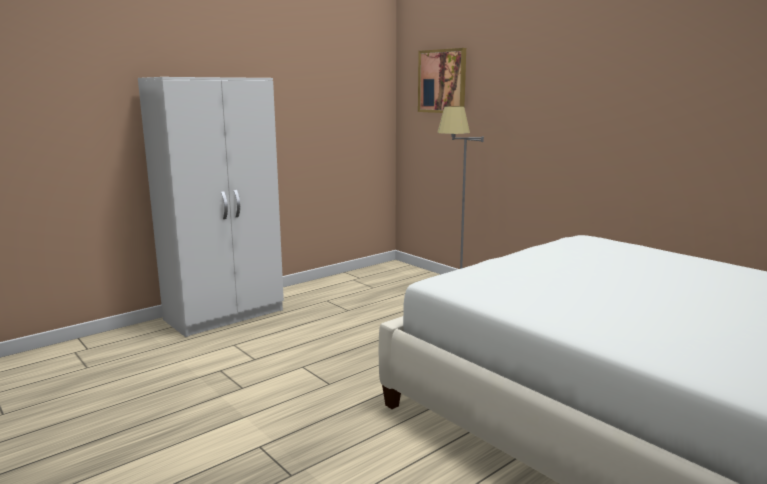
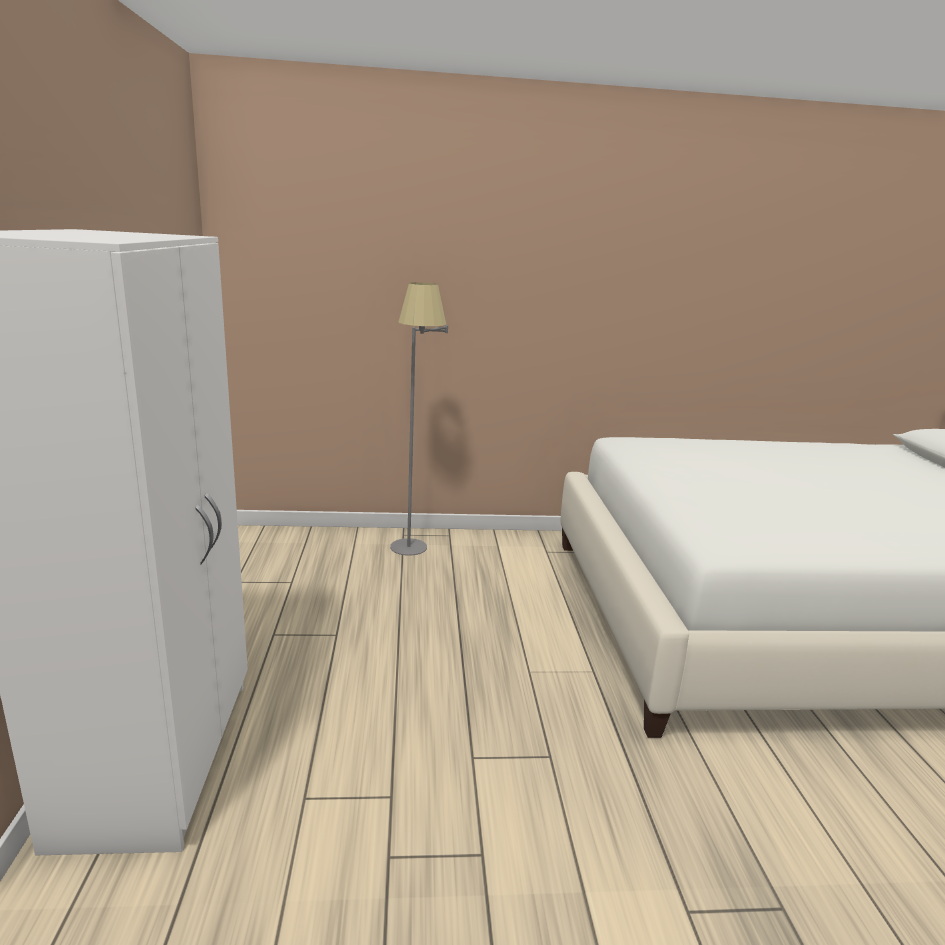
camera: 55 degrees left, 5 degrees up
picture [418,48,466,113] -> none

